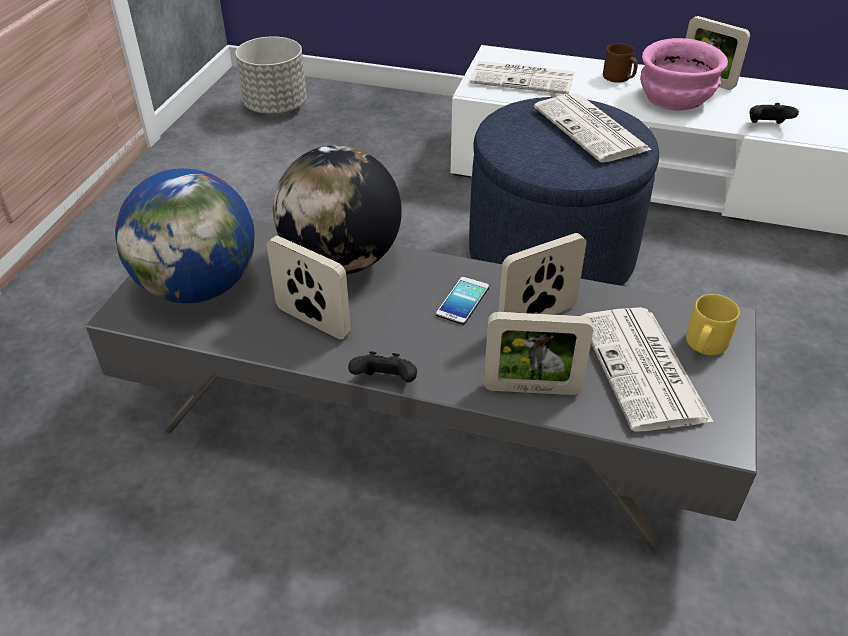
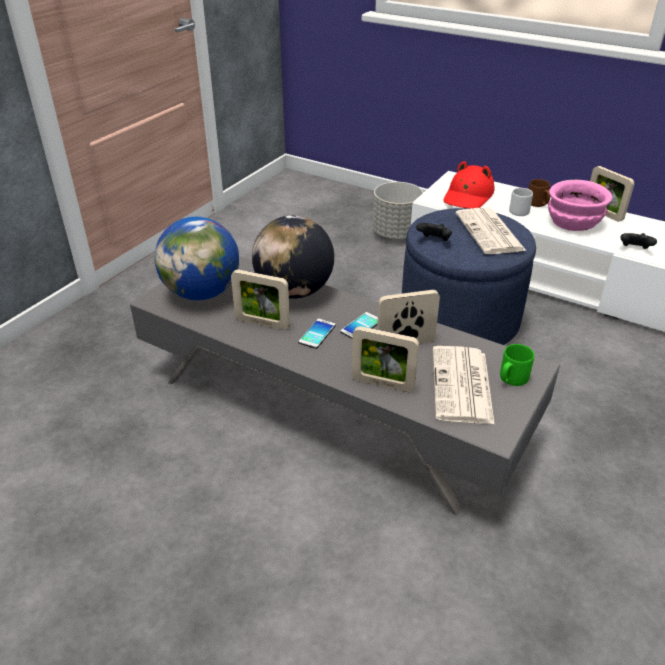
camera: 15 degrees right, 5 degrees down
grey planter [235,36,307,114] -> grey planter moved to [373,182,423,239]
picture frame [267,236,351,340] -> picture frame turned 150 degrees clockwise [231,270,290,330]
black game controller [348,351,417,382] -> black game controller moved to [416,223,452,241]
newspaper [470,61,574,94] -> red hat [443,161,494,208]
yellow mug [686,294,740,355] -> green mug [500,344,534,386]
none -> phone [298,319,336,349]
none -> grey mug [509,188,533,216]

